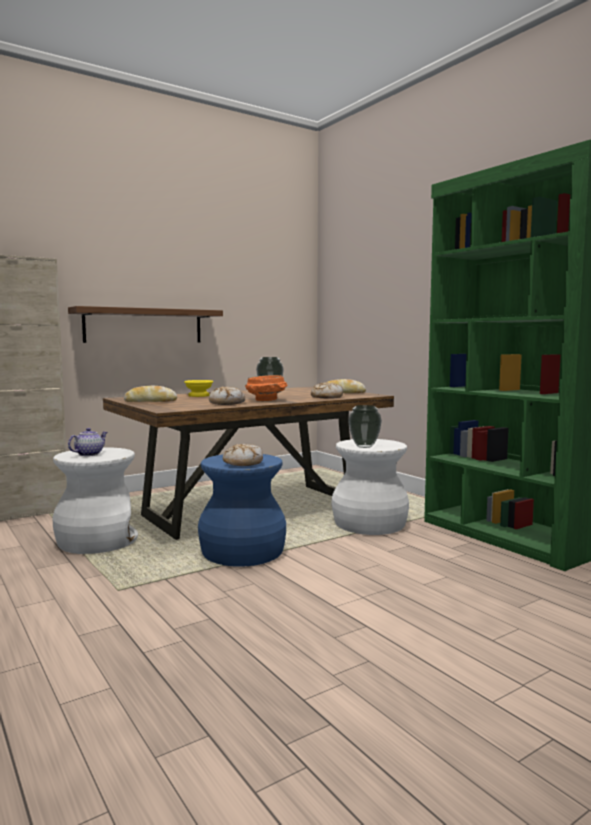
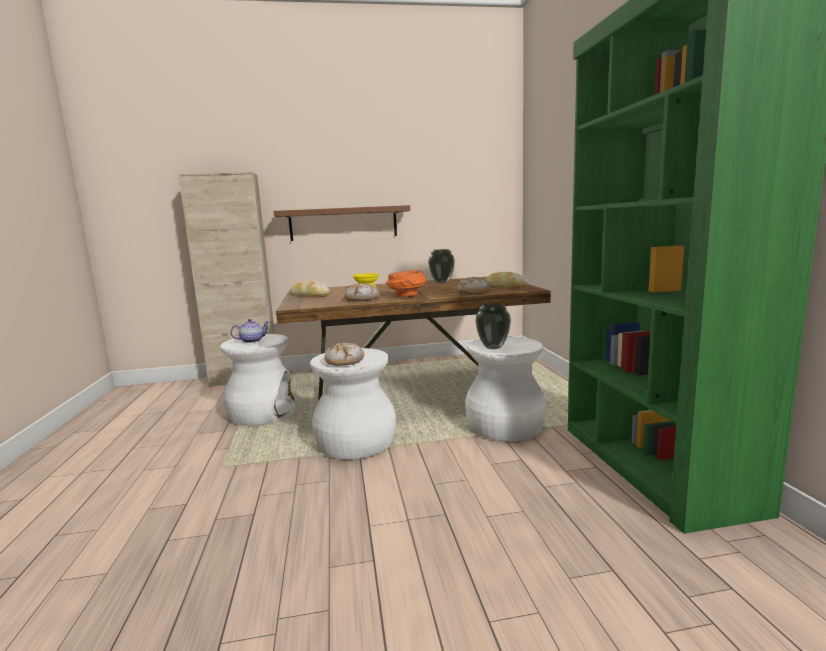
camera: 25 degrees right, 5 degrees up
blue stool [198,454,286,567] -> white stool [310,348,396,459]

